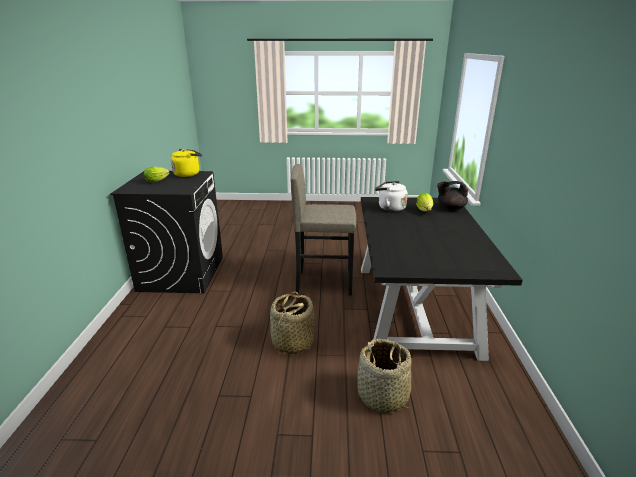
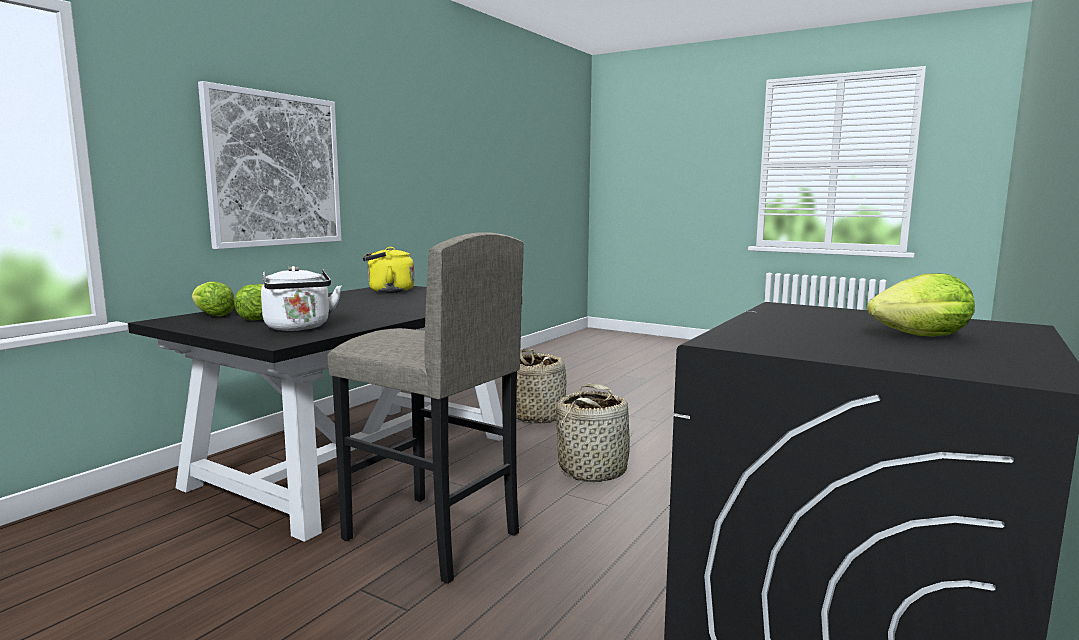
camera: 150 degrees left, 15 degrees down
yellow kettle [171,149,202,177] -> yellow kettle moved to [363,247,415,293]
black teapot [437,181,468,210] -> lettuce [192,281,235,316]
none -> picture [198,81,342,249]

